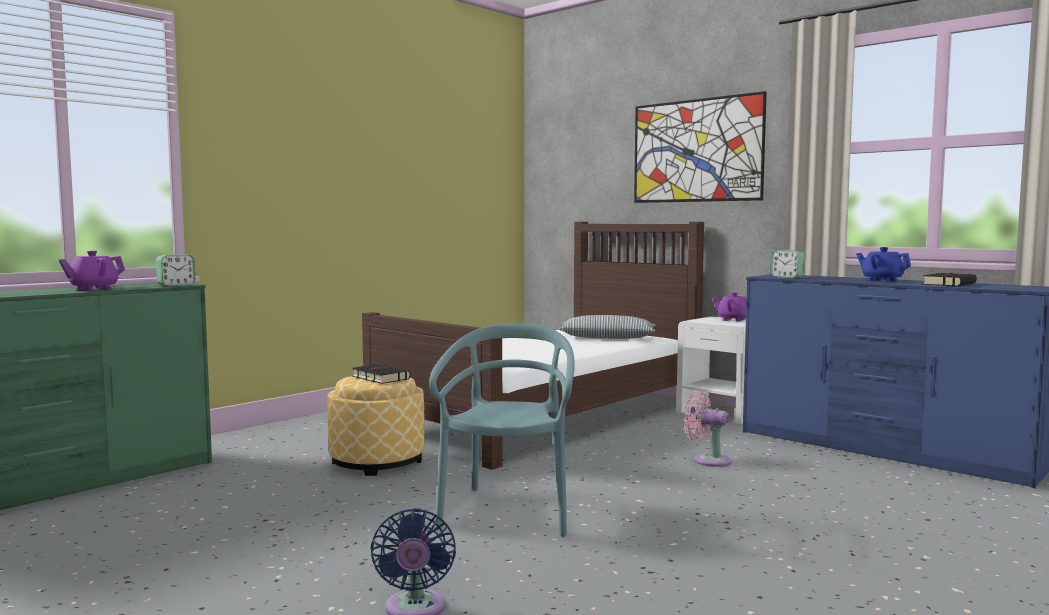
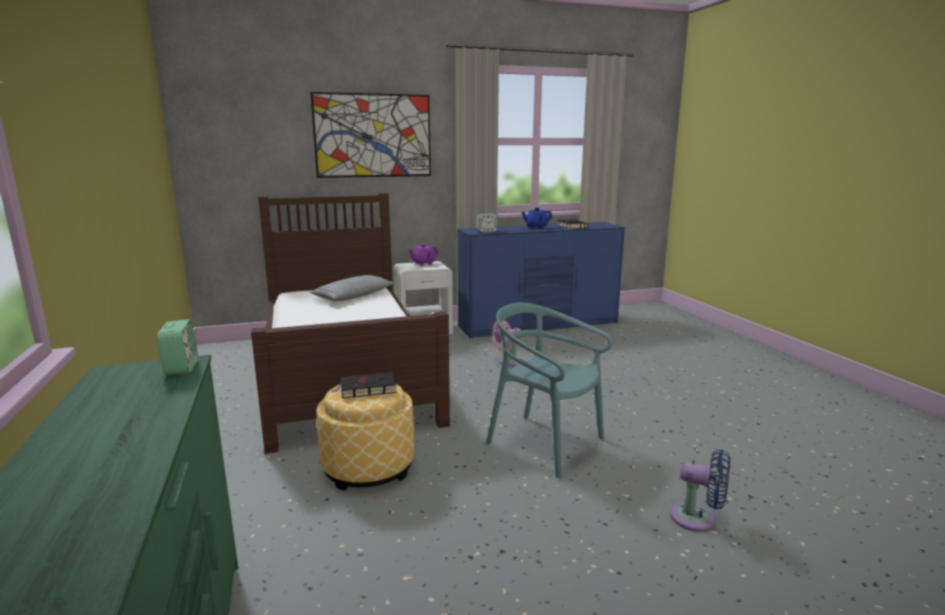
camera: 60 degrees left, 10 degrees up
purple teapot [58,251,125,291] -> none

